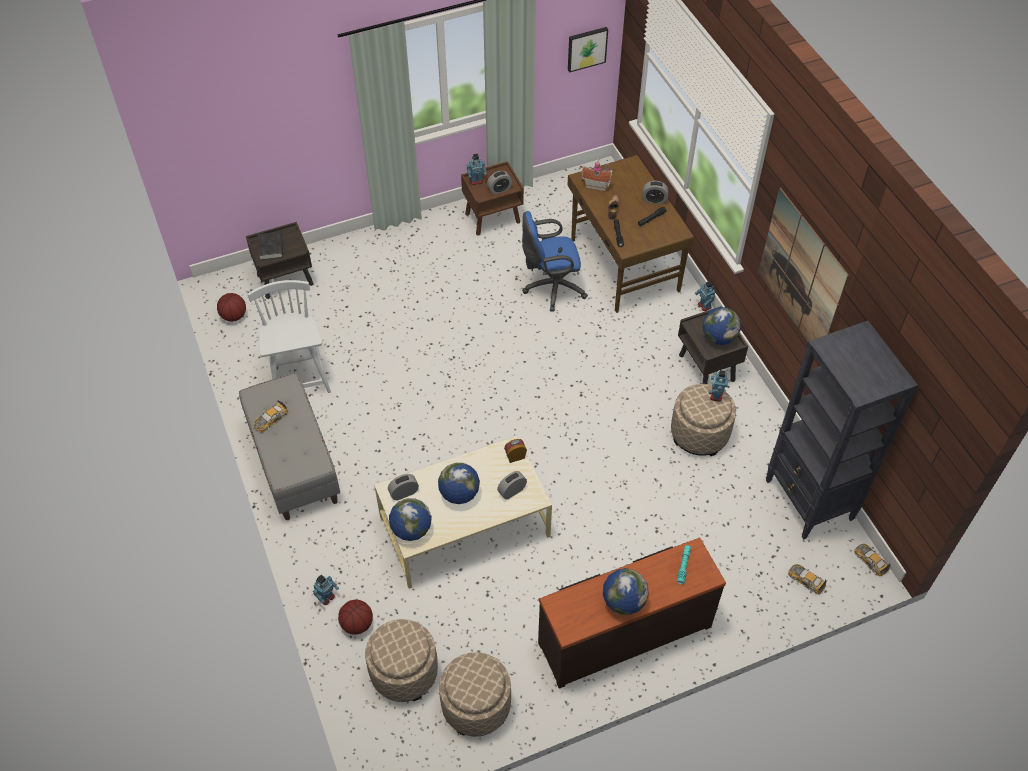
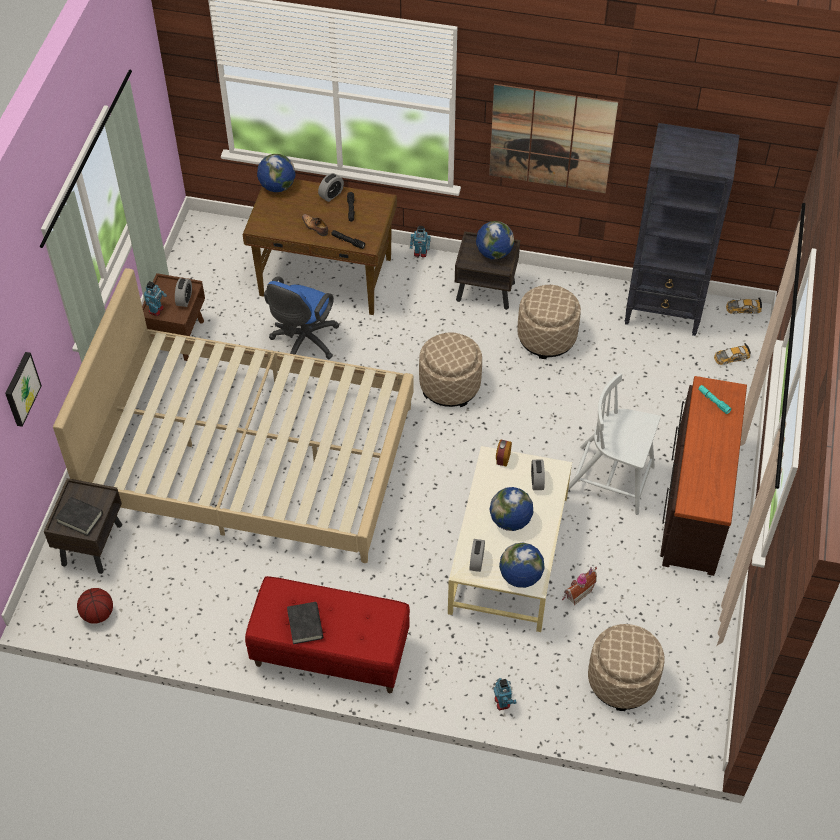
camera: 55 degrees left, 0 degrees up
grey bench [239,373,340,520] -> red bench [245,576,410,693]
white chair [248,280,331,393] -> white chair moved to [568,373,661,515]
toy car [254,400,289,432] -> black book [287,602,323,644]
basketball [338,600,373,635] -> none
beige ottoman [439,652,511,737] -> beige ottoman moved to [419,332,482,407]
picture [568,27,608,73] -> picture moved to [5,352,42,427]
toy house [580,161,615,191] -> toy house moved to [562,567,597,605]
globe [603,568,649,615] -> globe moved to [257,154,296,192]
toy robot [709,370,728,402] -> none
none -> beige bed [53,268,414,563]

